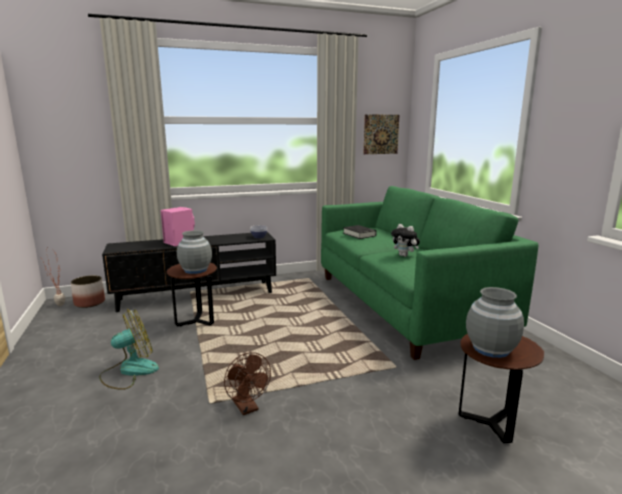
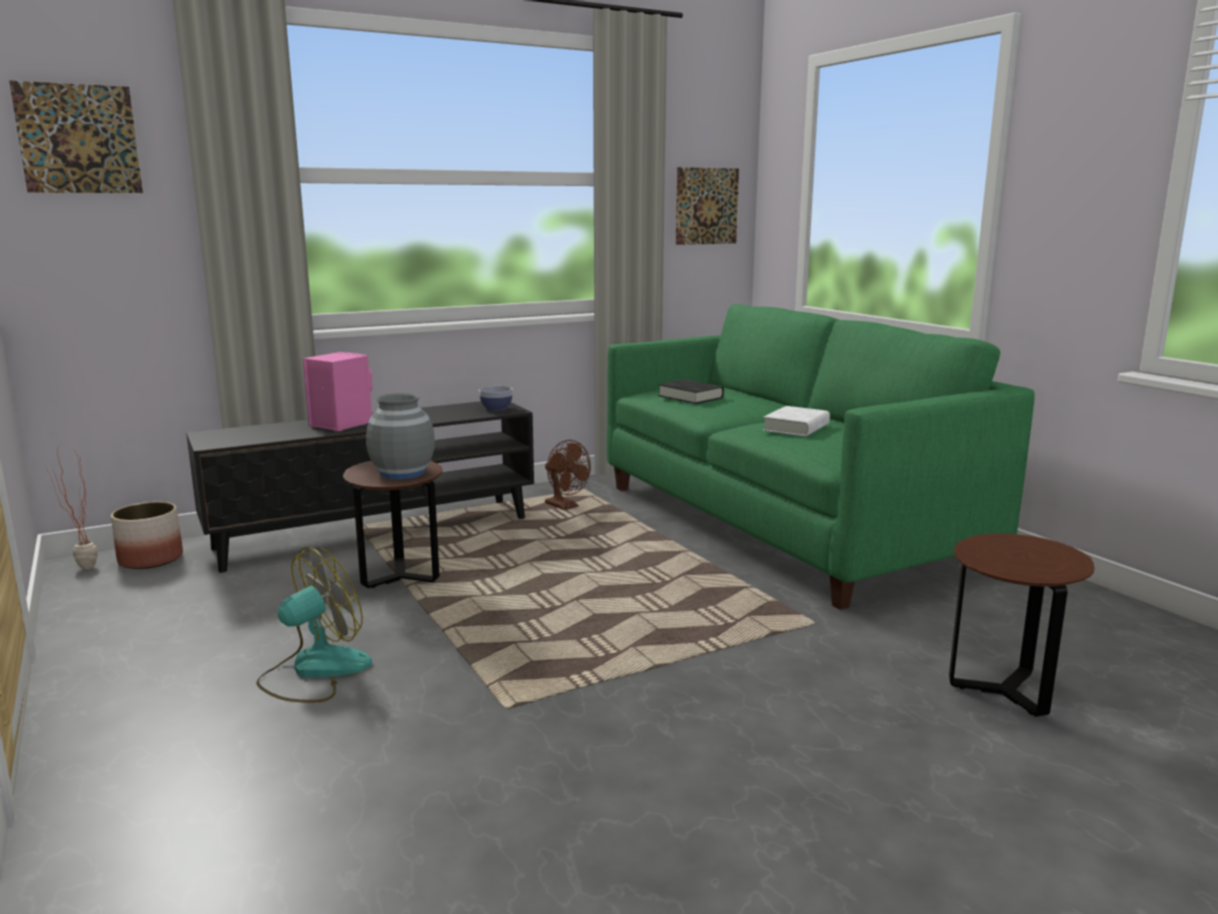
camera: 10 degrees left, 0 degrees up
brown fan [224,352,271,415] -> brown fan moved to [545,440,591,510]
plush toy [391,224,420,257] -> white book [763,406,830,436]
grey vase [466,287,524,358] -> none
none -> picture [9,80,143,193]

